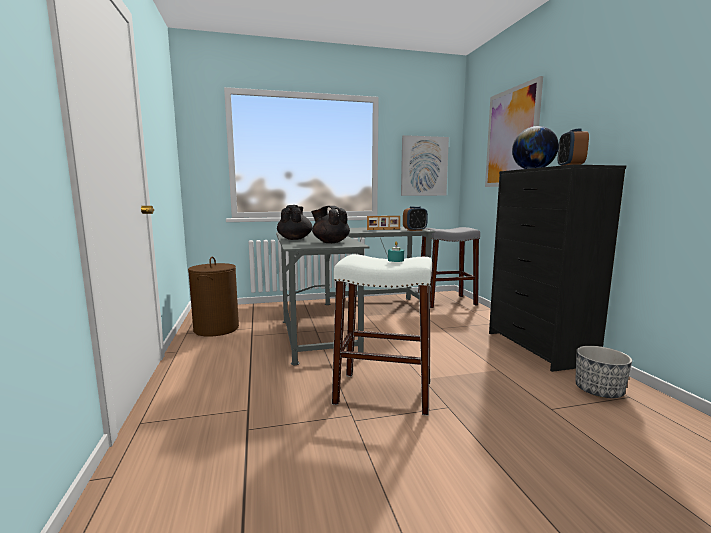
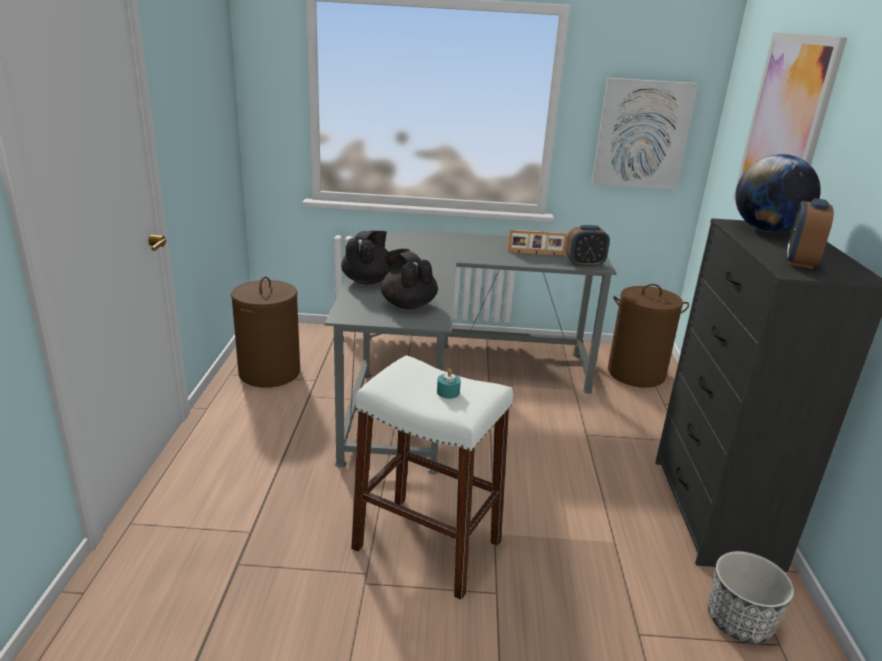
camera: 15 degrees right, 15 degrees up
grey stool [418,227,480,308] -> brown laundry basket [608,284,689,388]

